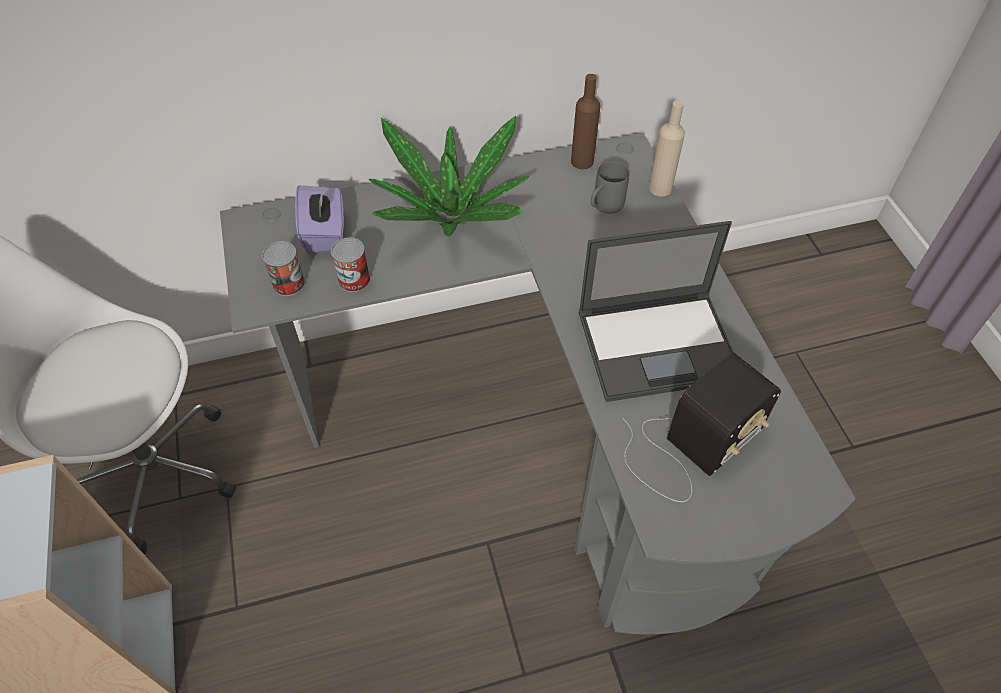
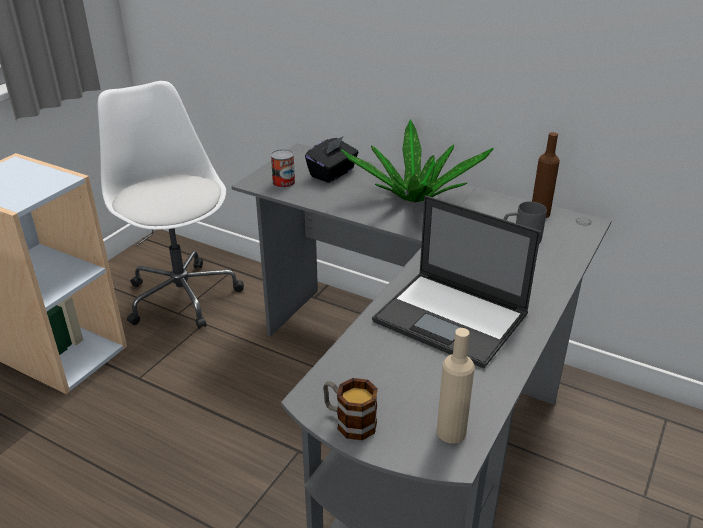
camera: 45 degrees right, 20 degrees down
purple tissue box [295,185,344,254] -> black tissue box [305,136,359,183]
can [331,237,370,292] -> none
radio [622,353,781,502] -> none
beige bottle [649,100,685,197] -> beige bottle moved to [437,328,475,444]
none -> mug [323,378,378,440]

